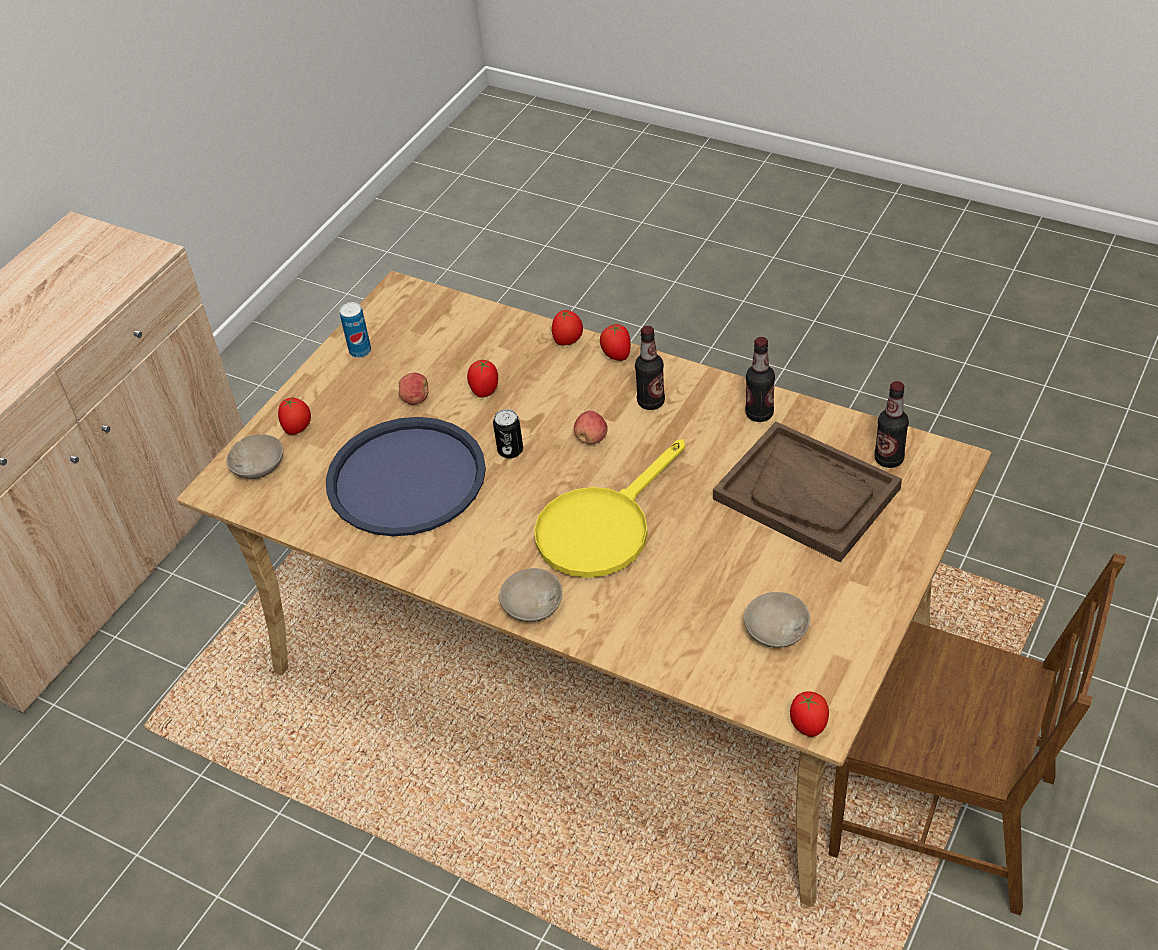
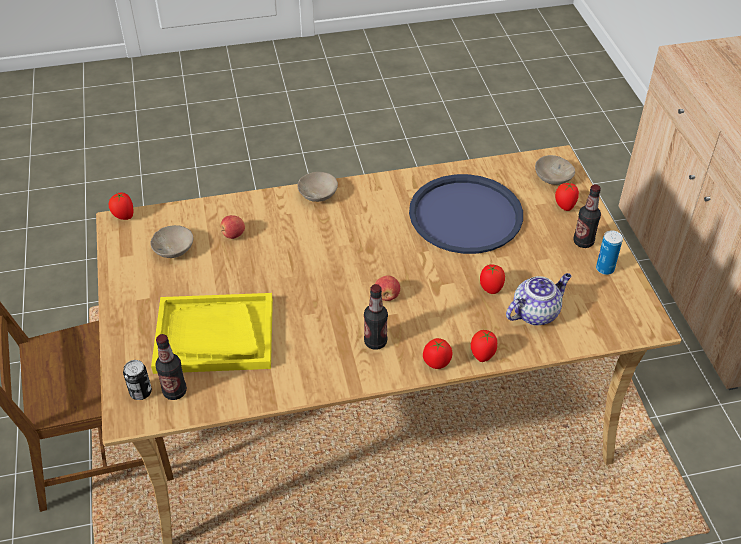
camera: 135 degrees right, 0 degrees up
apple [399,373,428,405] -> apple moved to [221,215,245,239]
can [493,409,523,459] -> can moved to [123,360,152,400]
yellow frying pan [534,439,685,578] -> none
brown tray [713,421,902,562] -> yellow tray [151,293,273,374]
bottle [745,337,775,422] -> bottle moved to [573,184,601,248]
none -> teapot [506,273,571,326]

